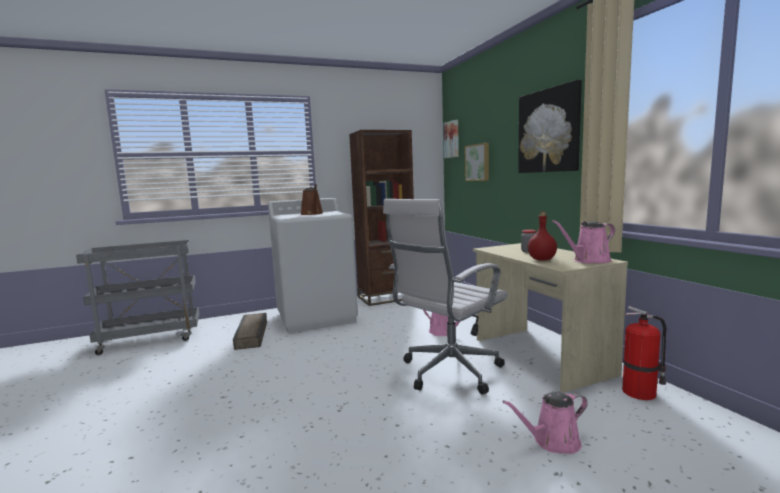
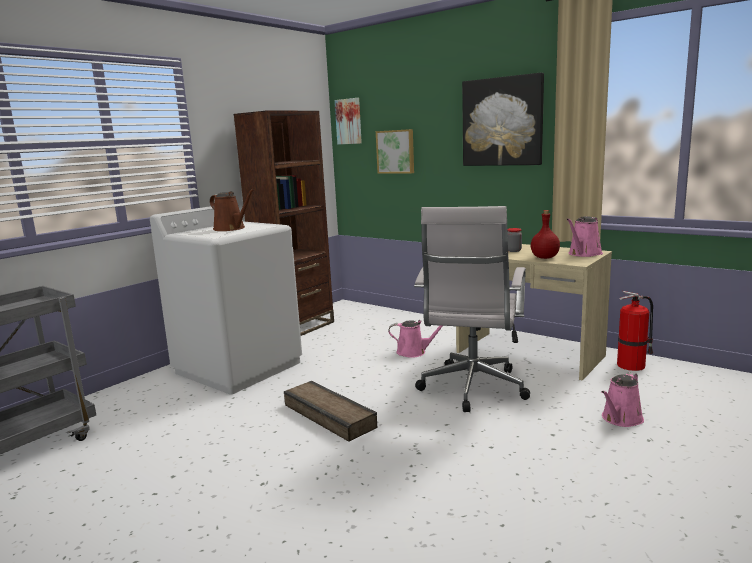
camera: 30 degrees left, 5 degrees up
crate [233,313,267,350] -> crate moved to [284,381,377,442]

